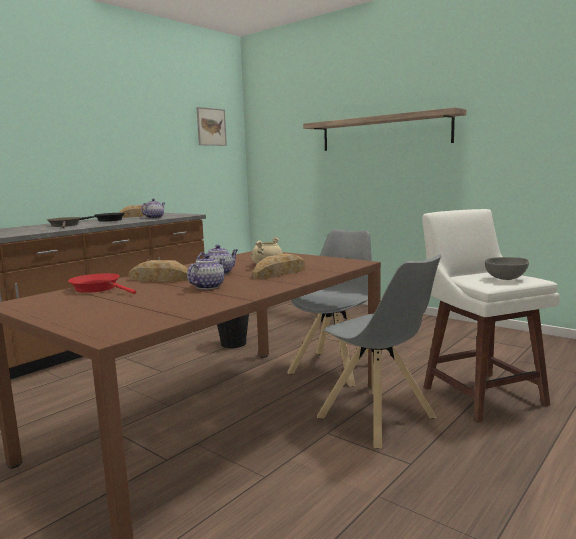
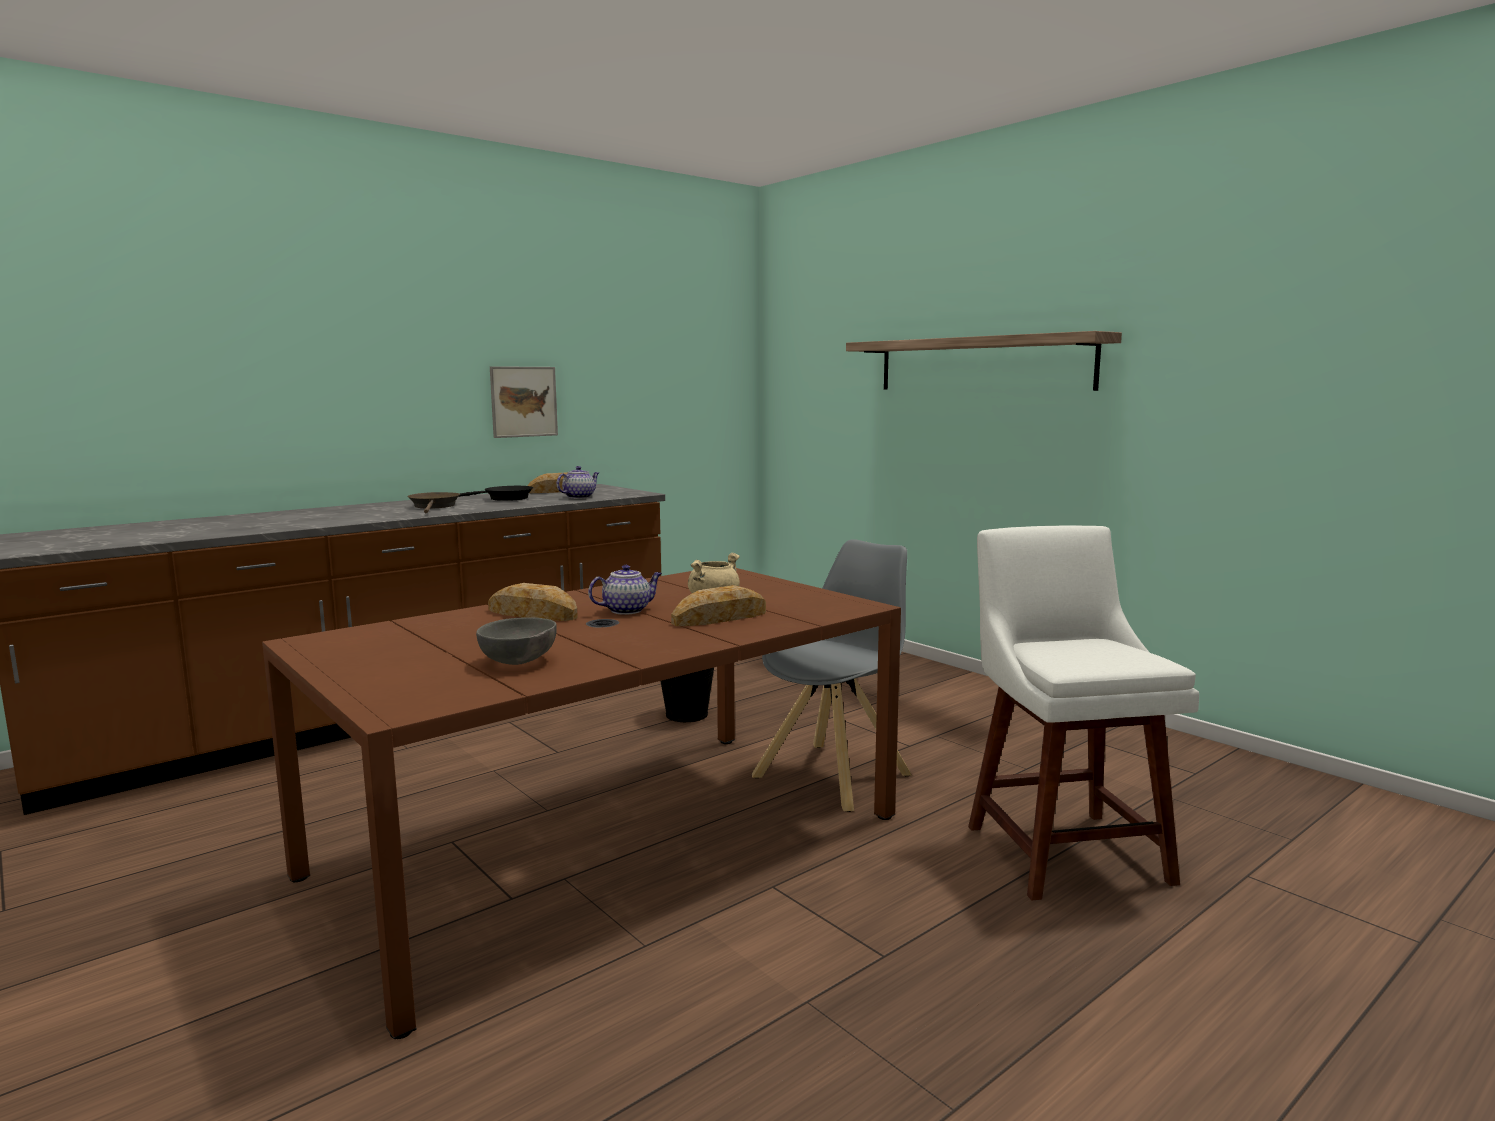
camera: 10 degrees right, 0 degrees up
red frying pan [68,273,136,294] -> none
teapot [187,254,225,289] -> none
picture [196,107,227,146] -> picture moved to [490,366,558,438]
grey chair [317,255,441,449] -> none
grey bowl [485,257,529,280] -> grey bowl moved to [476,617,557,665]

